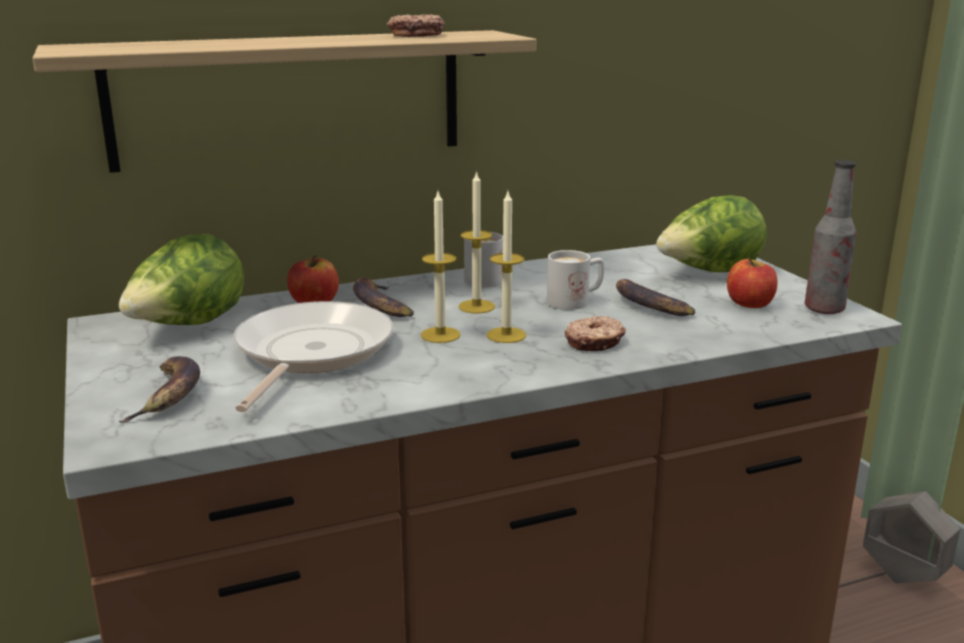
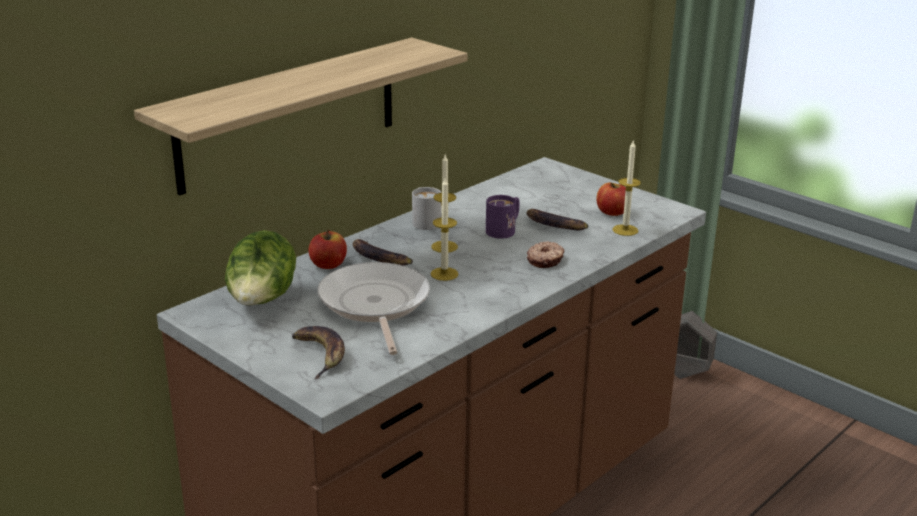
camera: 25 degrees left, 5 degrees up
donut [387,14,444,37] -> none
candle [487,191,526,343] -> candle moved to [612,139,641,236]
white mug [547,250,604,310] -> purple mug [486,195,519,239]
lettuce [656,195,766,272] -> none
bottle [805,160,857,314] -> none

